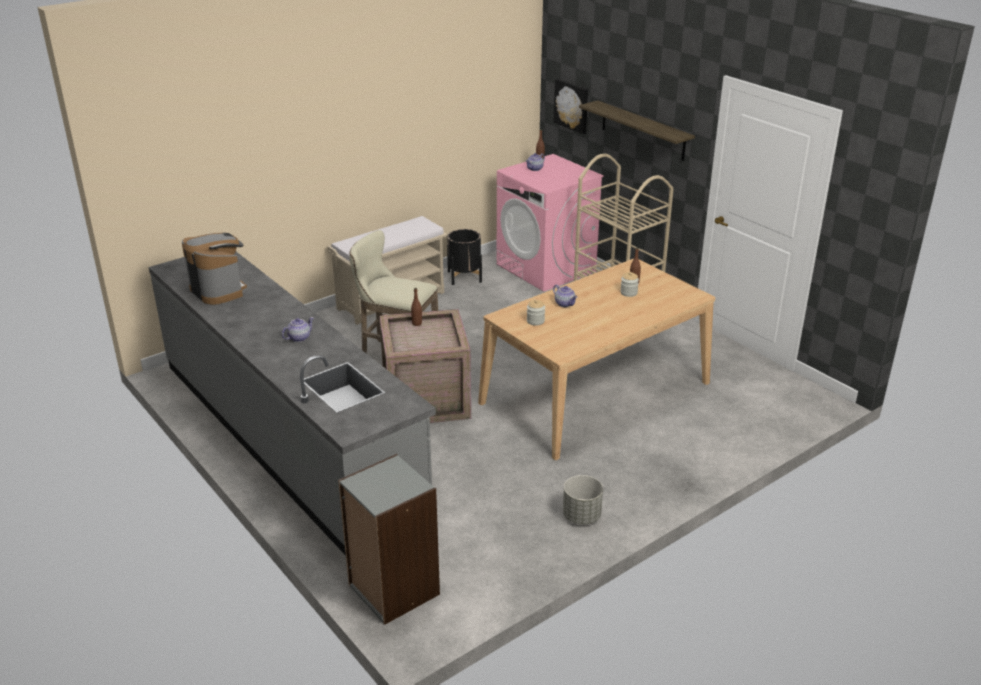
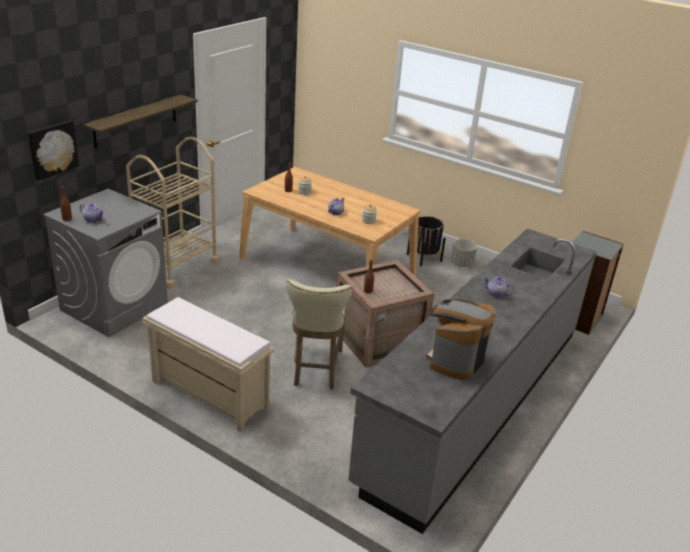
camera: 110 degrees left, 0 degrees up
black planter [447,229,482,285] -> black planter moved to [407,216,446,266]
pink washing machine [497,154,604,292] -> grey washing machine [43,189,168,337]

